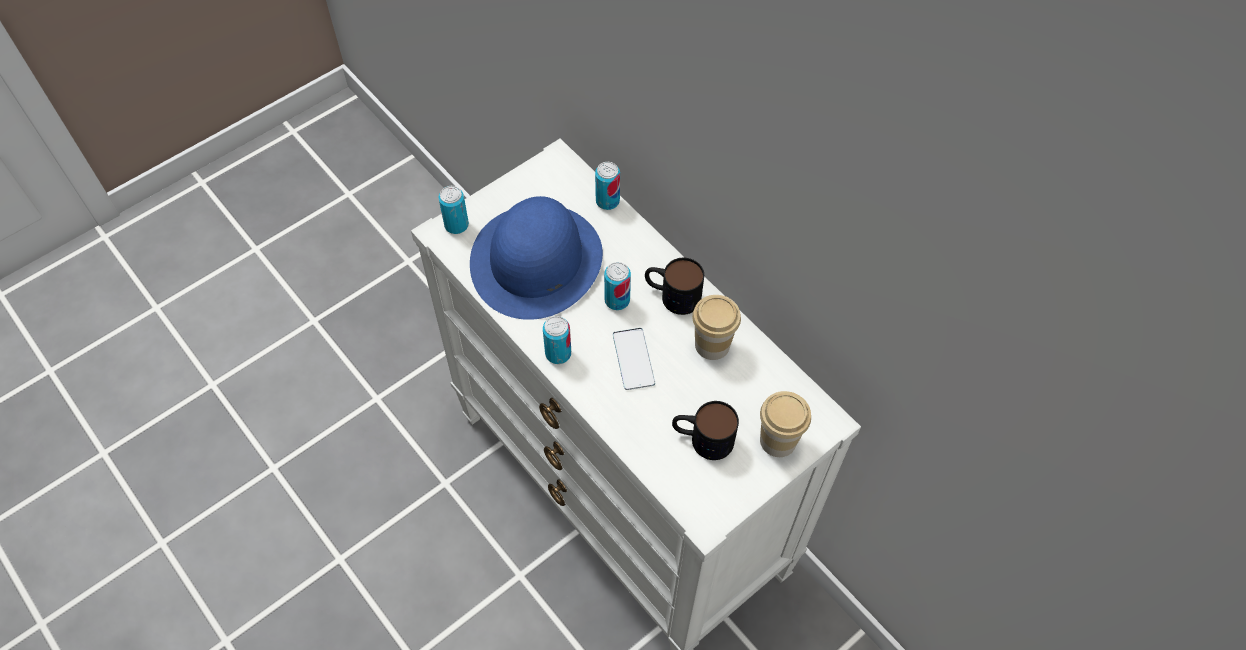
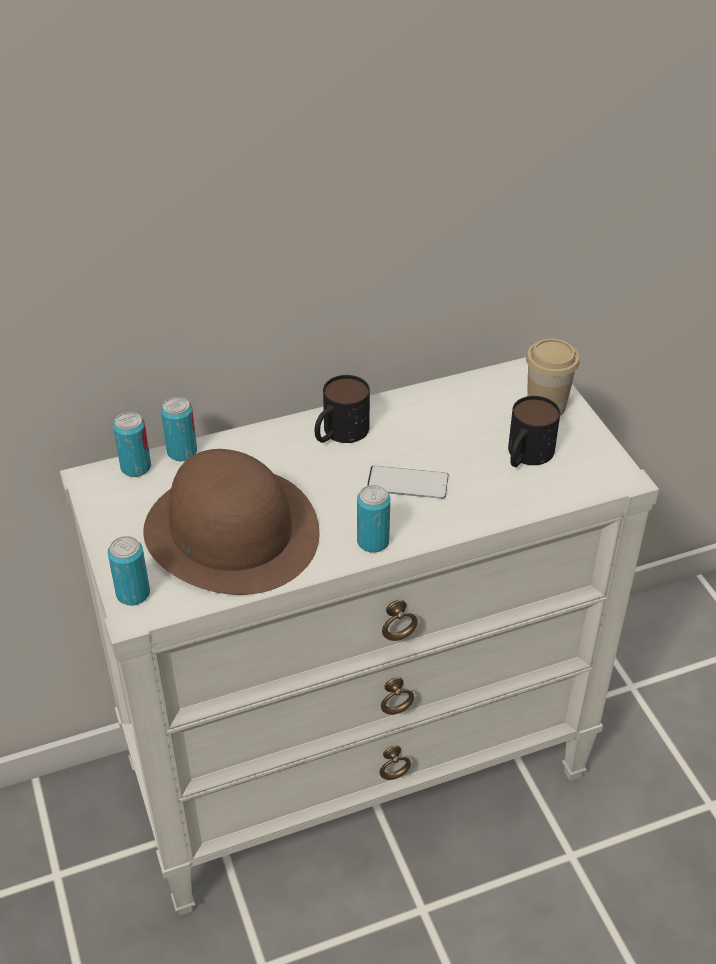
camera: 70 degrees left, 15 degrees down
blue hat [470,196,603,320] -> brown hat [143,449,320,595]
can [604,262,631,310] -> can moved to [113,412,151,477]
cup [692,295,741,360] -> none

